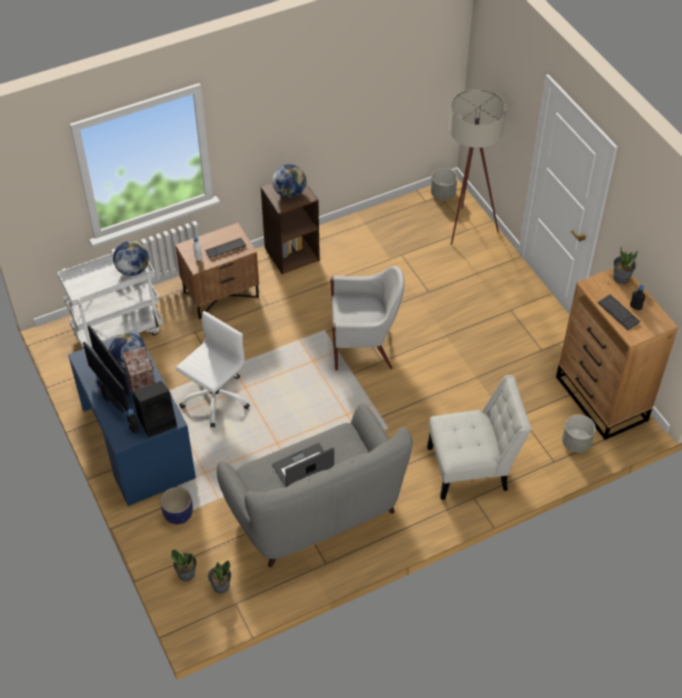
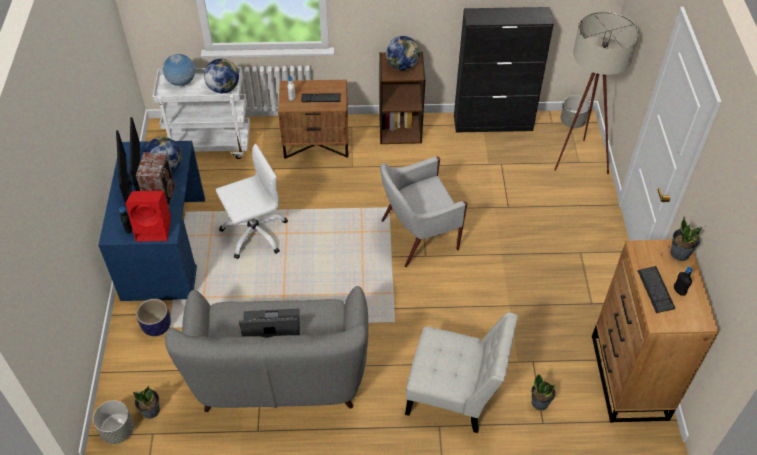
camera: 25 degrees right, 0 degrees up
black speaker [132,381,177,438] -> red speaker [126,191,171,242]
potted plant [171,549,197,581] -> potted plant moved to [531,374,555,410]
white armchair [330,266,404,371] -> white armchair turned 135 degrees clockwise [380,156,467,267]
grey planter [562,415,596,453] -> grey planter moved to [93,400,134,444]
none -> globe [162,54,195,86]
none -> black cabinet [454,7,554,132]

